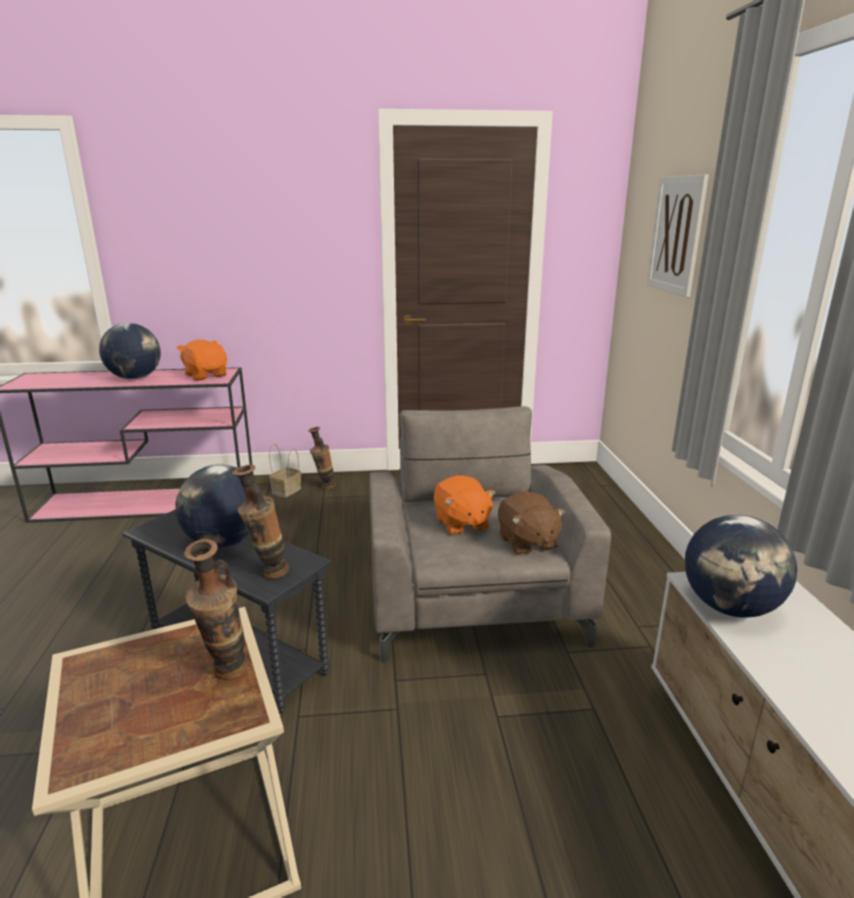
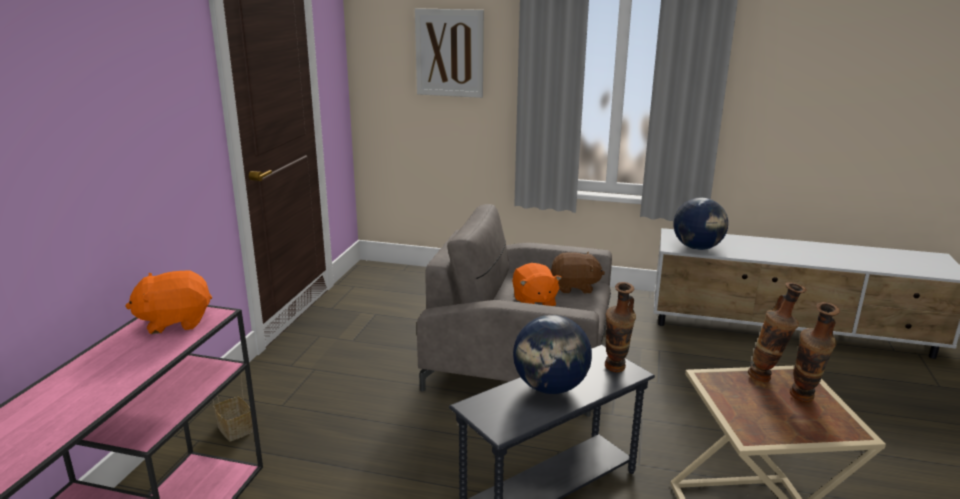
camera: 70 degrees left, 0 degrees up
globe [99,323,161,379] -> none
vase [308,427,336,490] -> vase moved to [790,302,840,402]
orange plush toy [434,475,496,535] -> orange plush toy turned 75 degrees clockwise [512,263,562,306]

